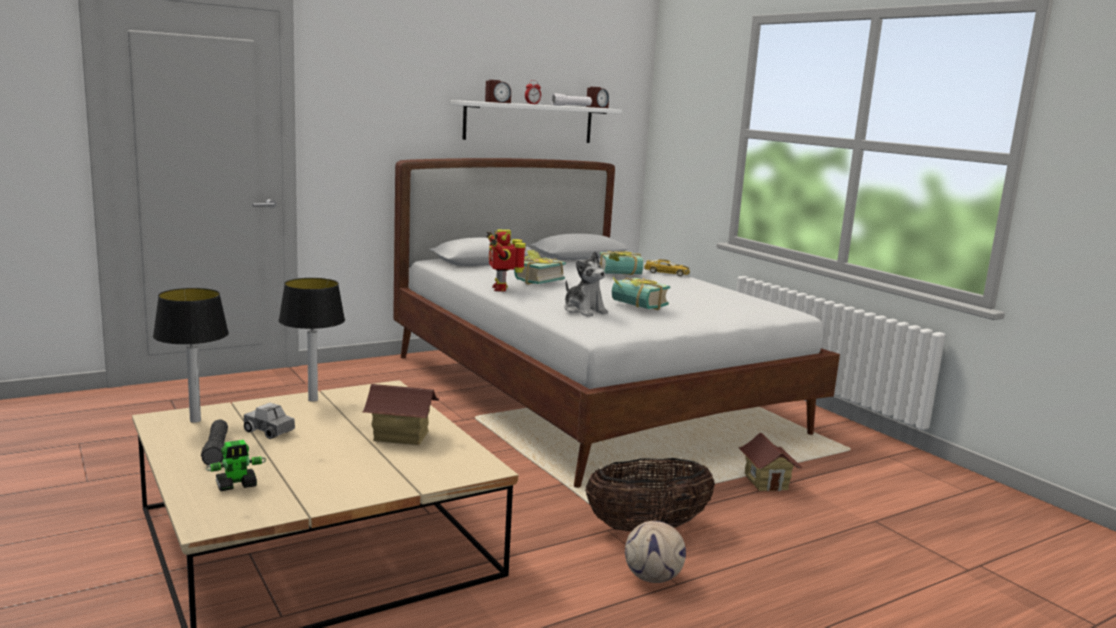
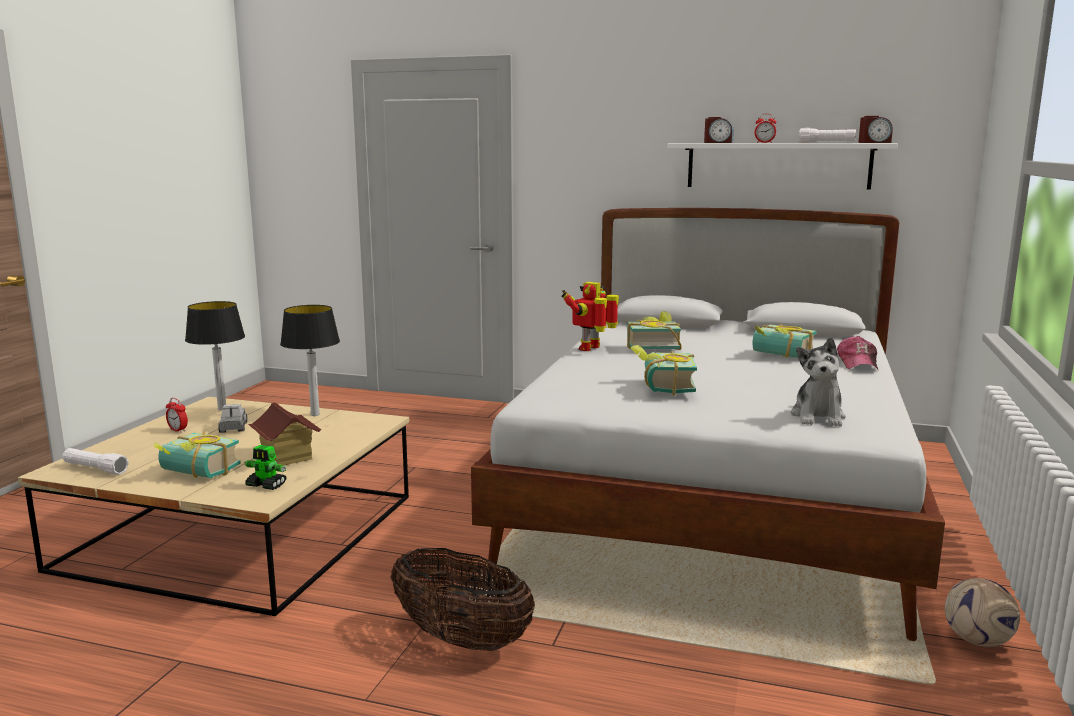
camera: 50 degrees right, 0 degrees up
black flashlight [201,419,228,465] -> alarm clock [166,398,188,433]
toy robot [206,440,266,491] -> toy robot moved to [244,445,287,490]
plush toy [564,251,608,317] -> plush toy moved to [791,337,846,427]
football [625,521,686,583] -> football moved to [945,578,1020,647]
toy car [644,259,690,276] -> cap [837,336,878,369]
toy house [738,433,803,491] -> none
none -> white flashlight [62,448,129,475]
none -> book [154,432,241,478]

